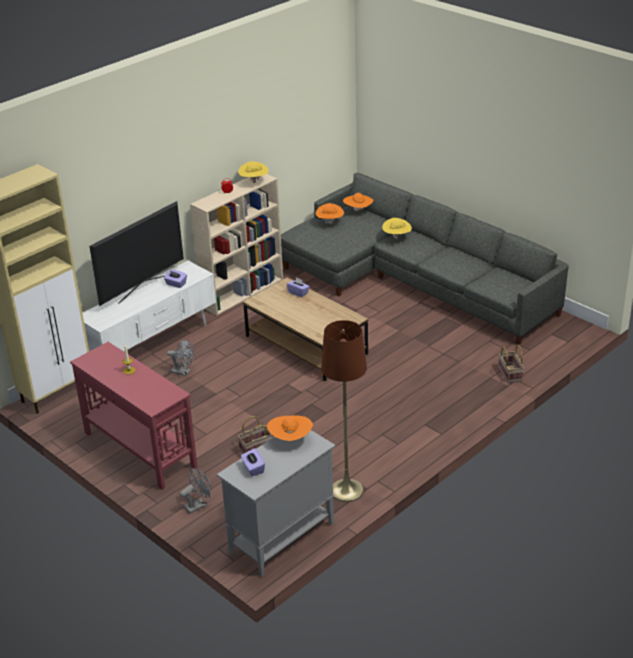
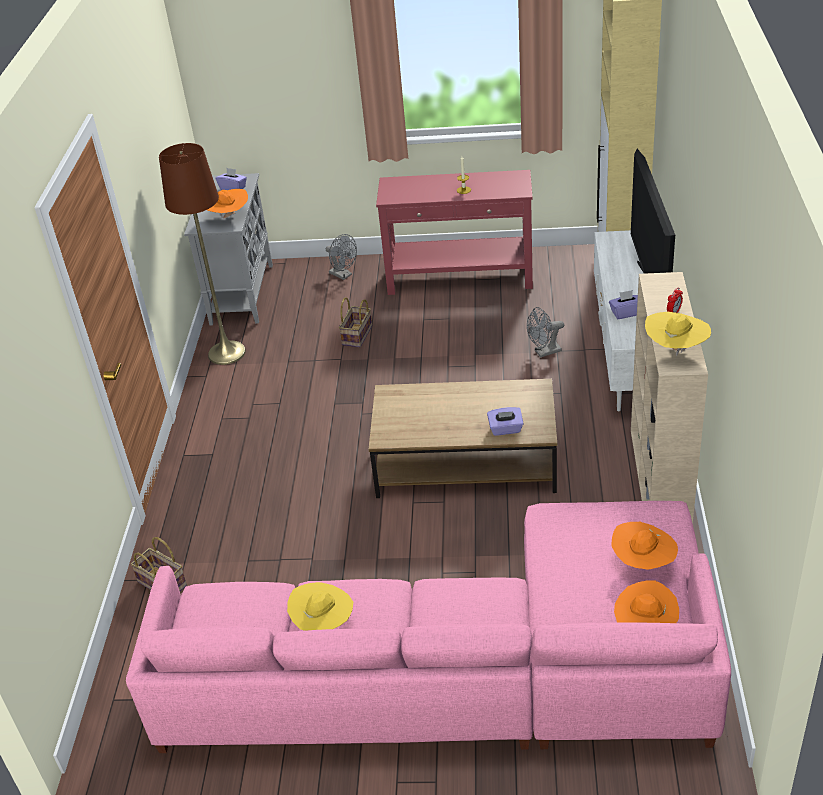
camera: 140 degrees right, 5 degrees up
grey fan [180,468,212,514] -> grey fan turned 60 degrees counterclockwise [326,234,357,280]
grey sofa [281,173,569,345] -> pink sofa [126,501,731,753]
yellow hat [382,218,412,239] -> yellow hat moved to [287,582,353,631]

